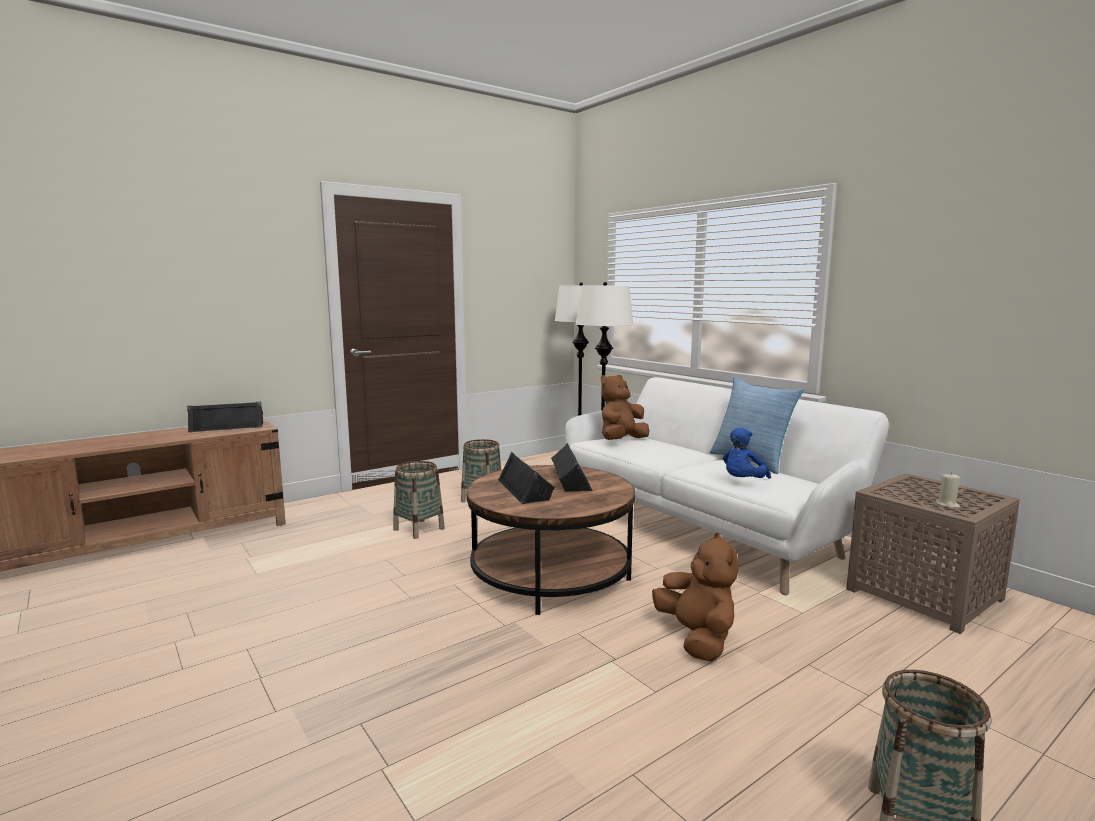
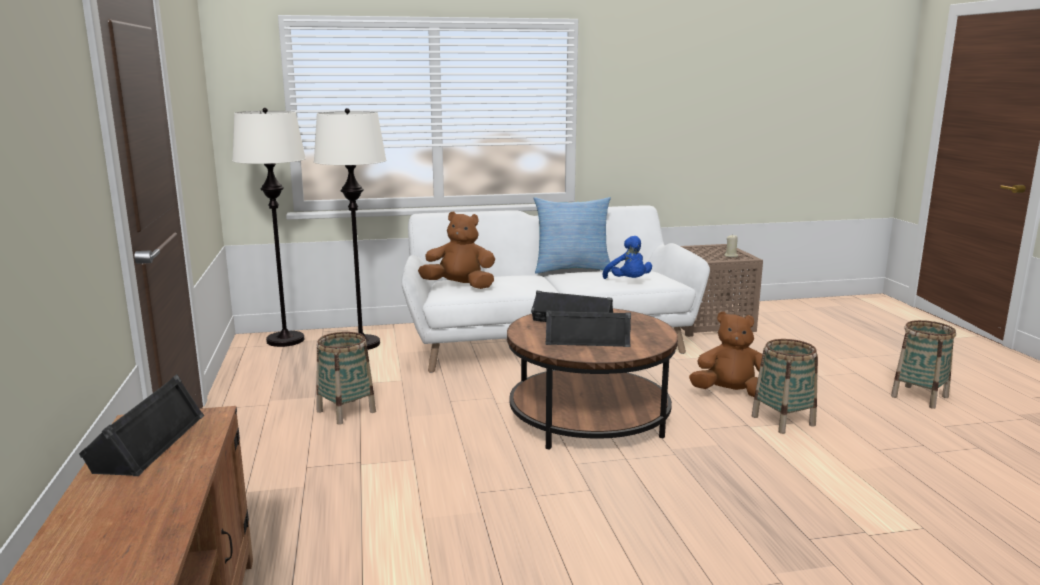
camera: 65 degrees left, 5 degrees up
basket [393,461,445,539] -> basket moved to [752,339,818,434]
brown plush toy [601,375,649,440] -> brown plush toy turned 120 degrees clockwise [418,212,495,289]

